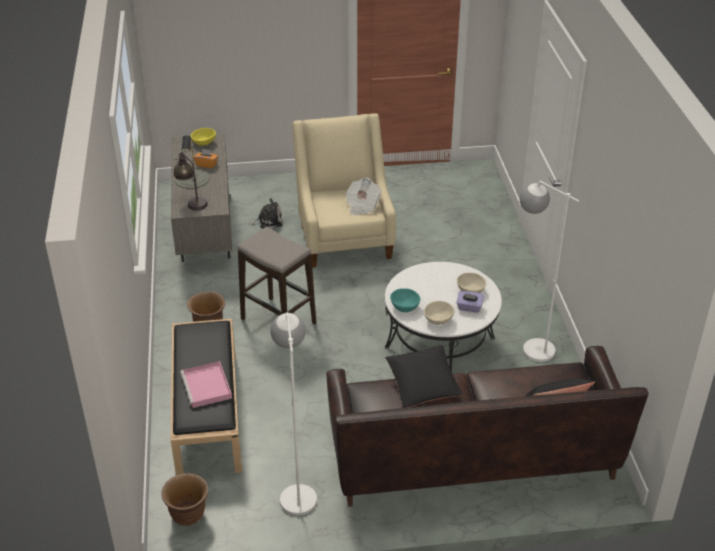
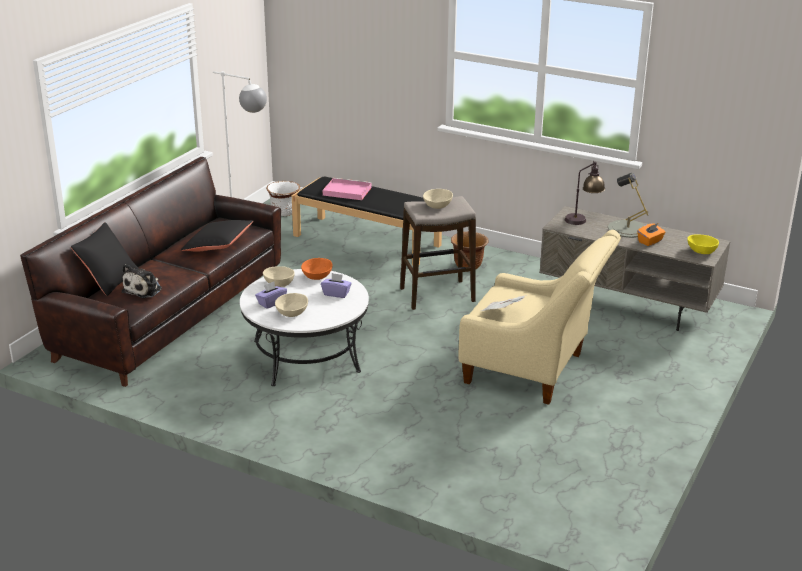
camera: 125 degrees right, 10 degrees down
brown planter [161,473,208,526] -> white planter [266,181,300,216]
plush toy [249,198,282,229] -> plush toy moved to [122,264,162,298]
turquoise bowl [390,288,421,312] -> orange bowl [301,258,333,280]
white floor lamp [519,181,579,362] -> none
none -> purple tissue box [321,273,352,298]
none -> beige bowl [423,189,453,209]

